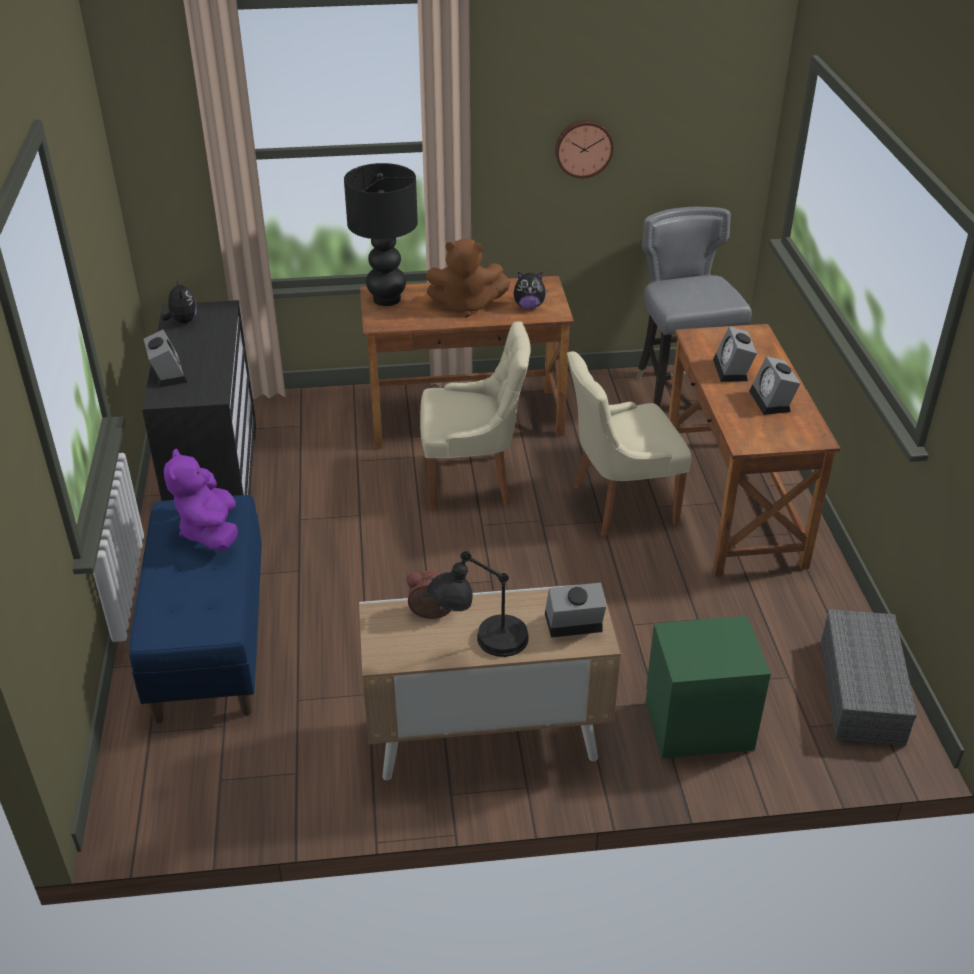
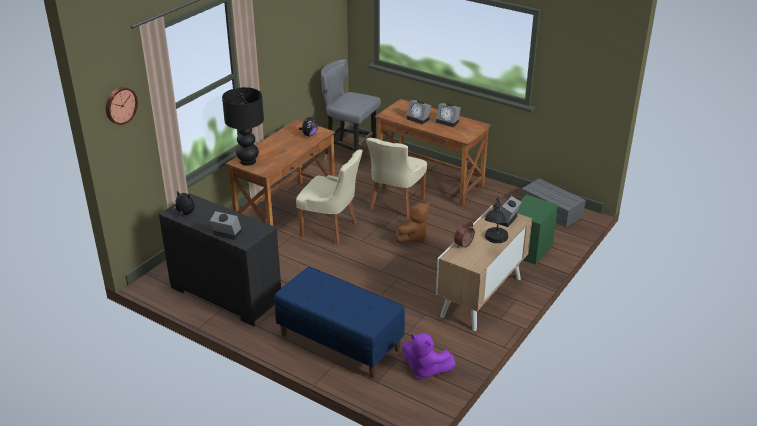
camera: 50 degrees left, 5 degrees down
purple plush toy [164,449,238,551] -> purple plush toy moved to [402,333,456,380]
beige chair [420,321,531,509] -> beige chair turned 75 degrees clockwise [296,149,363,245]
brown plush toy [426,238,510,318] -> brown plush toy moved to [395,202,429,243]
wall clock [555,120,614,178] -> wall clock moved to [106,87,138,125]

